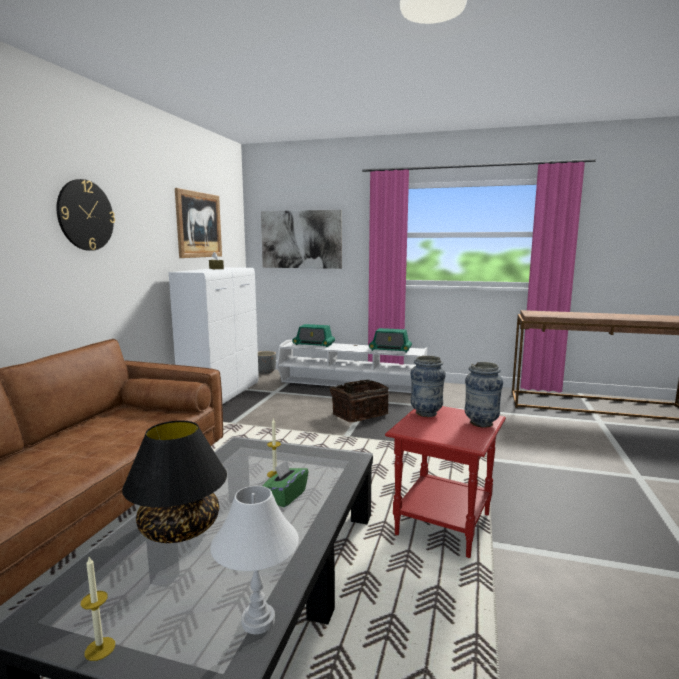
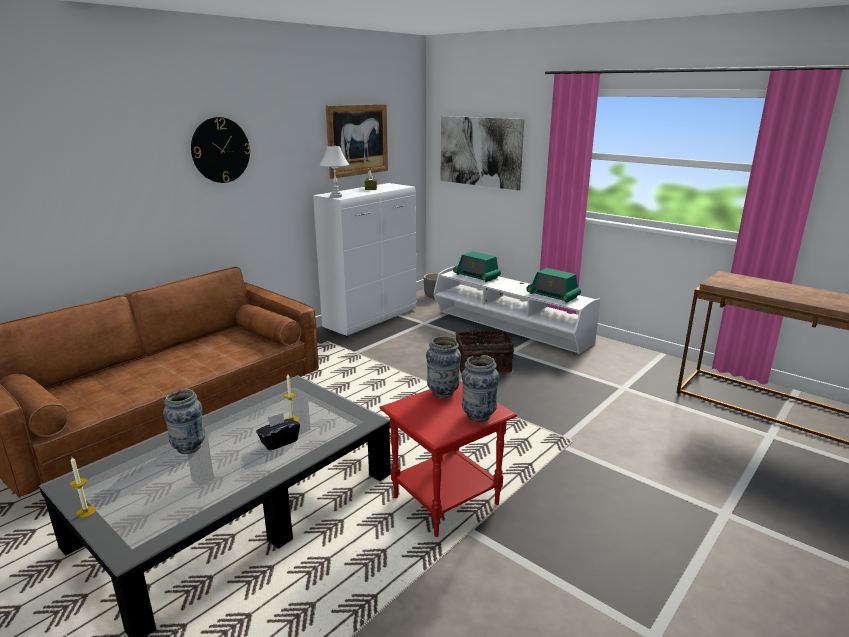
camera: 25 degrees right, 10 degrees up
black table lamp [122,420,227,543] -> vase [163,389,205,454]
white table lamp [210,486,299,634] -> white table lamp moved to [320,146,349,198]
green tissue box [263,460,308,507] -> black tissue box [256,413,300,451]

